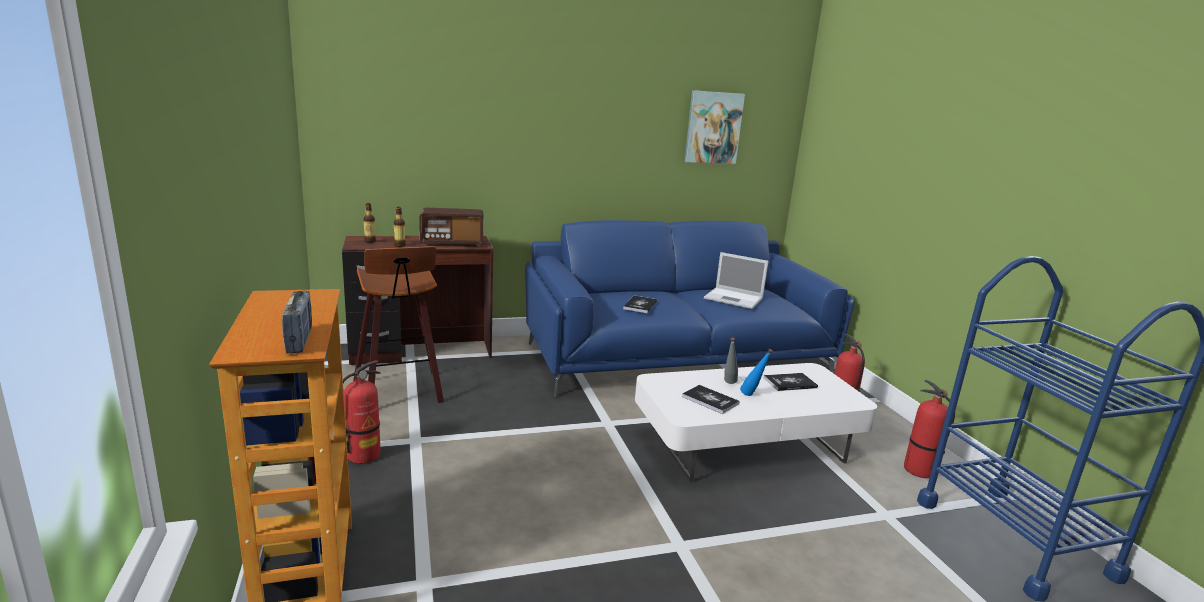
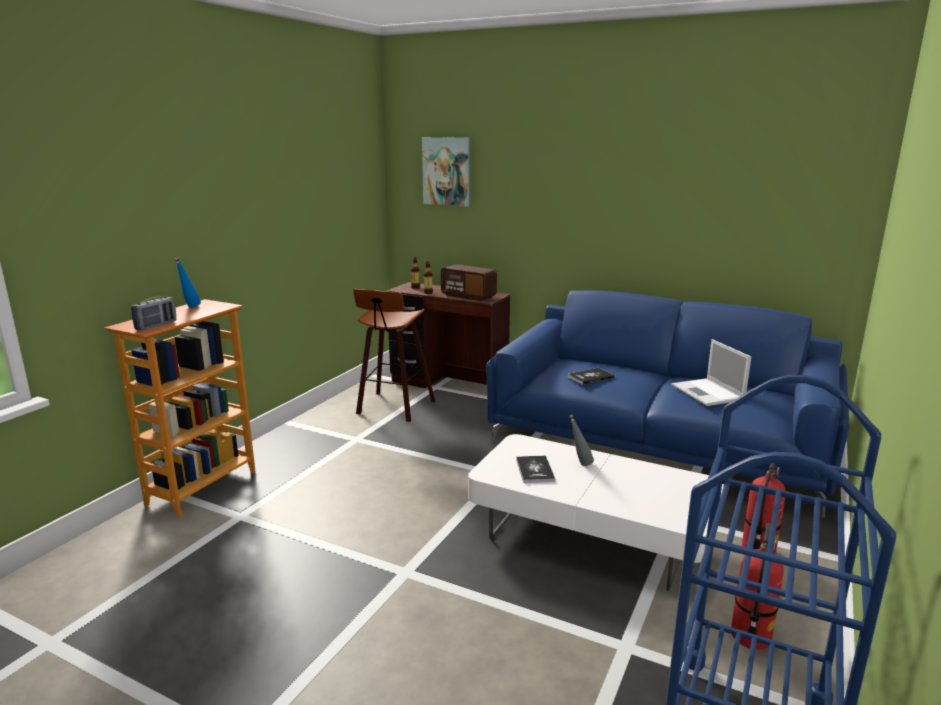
camera: 45 degrees right, 0 degrees up
fire extinguisher [343,360,381,464] -> none
picture [685,90,745,164] -> picture moved to [422,137,471,206]
blue bottle [740,349,773,396] -> blue bottle moved to [175,257,201,307]
book [764,373,818,391] -> none

